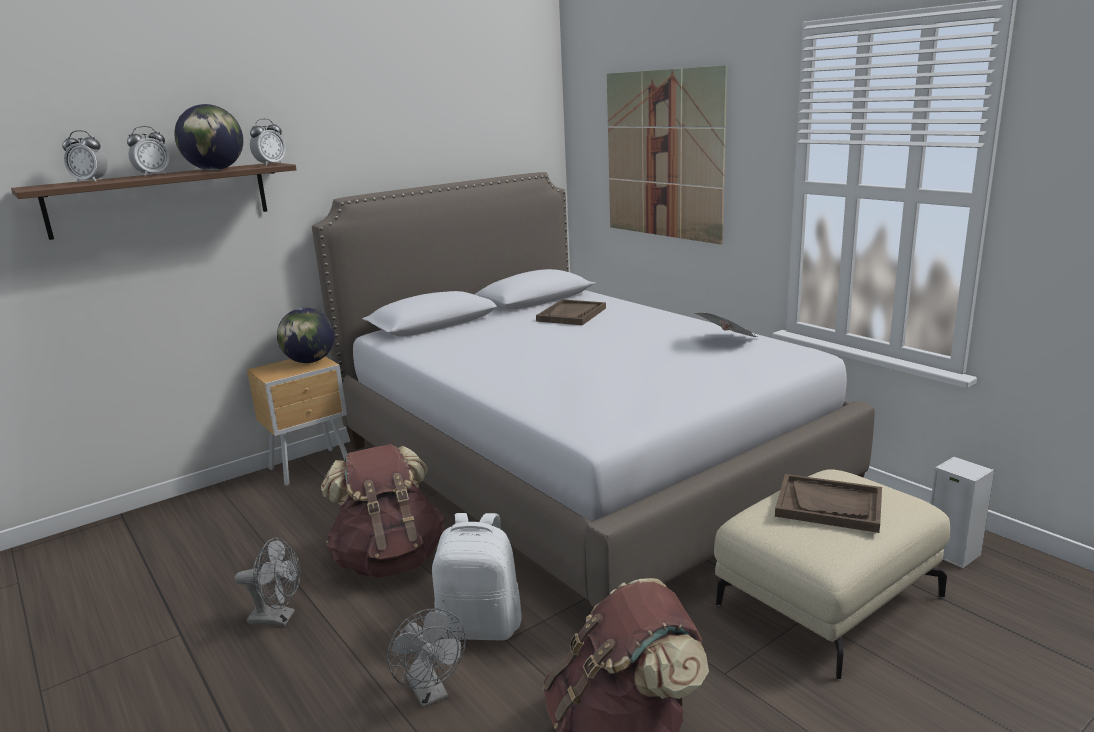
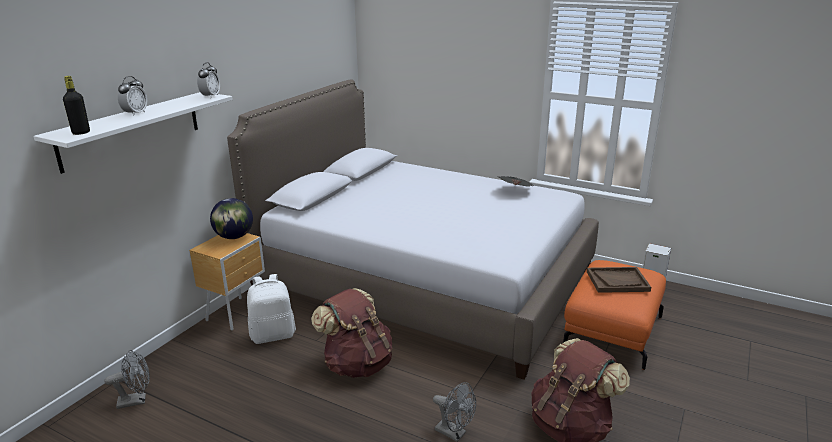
camera: 25 degrees left, 5 degrees up
brown shelf [11,162,296,240] -> white shelf [33,92,233,174]
alarm clock [62,130,107,183] -> none
globe [174,104,243,170] -> none
grey fan [235,538,301,626] -> grey fan moved to [104,350,150,409]
white backpack [432,513,522,640] -> white backpack moved to [247,274,296,344]
brown tray [536,299,606,325] -> none
picture [607,65,727,245] -> none
beige ottoman [714,469,950,679] -> orange ottoman [563,260,666,370]
none -> black bottle [63,76,90,135]

